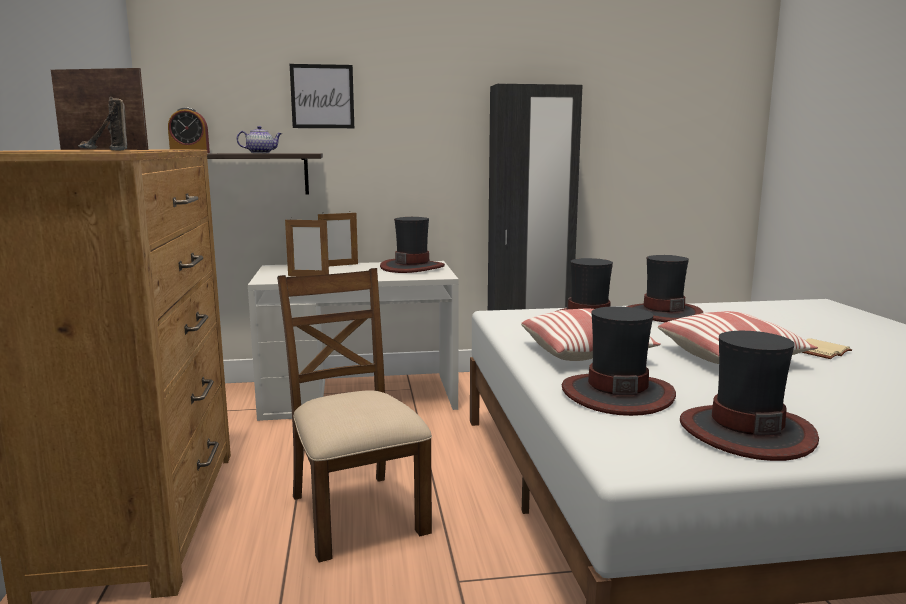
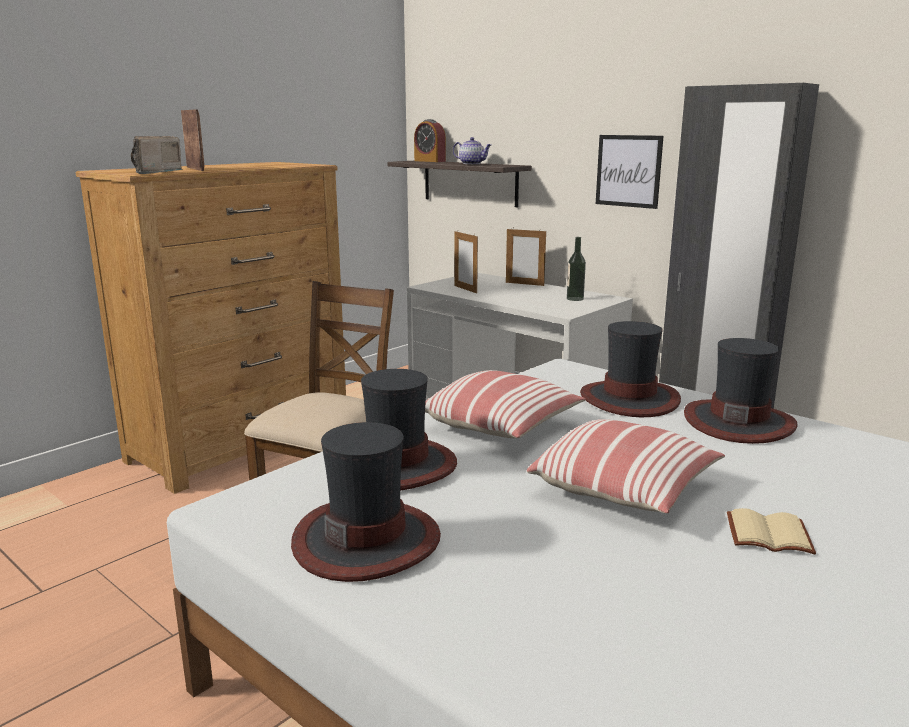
camera: 50 degrees right, 5 degrees up
picture [290,64,354,128] -> picture moved to [596,135,664,209]
hat [380,217,445,273] -> bottle [567,237,586,301]

